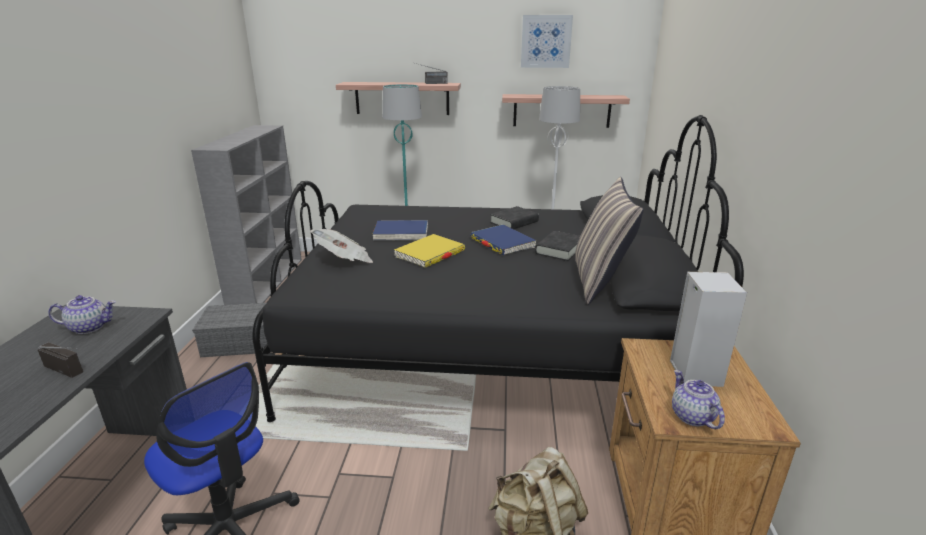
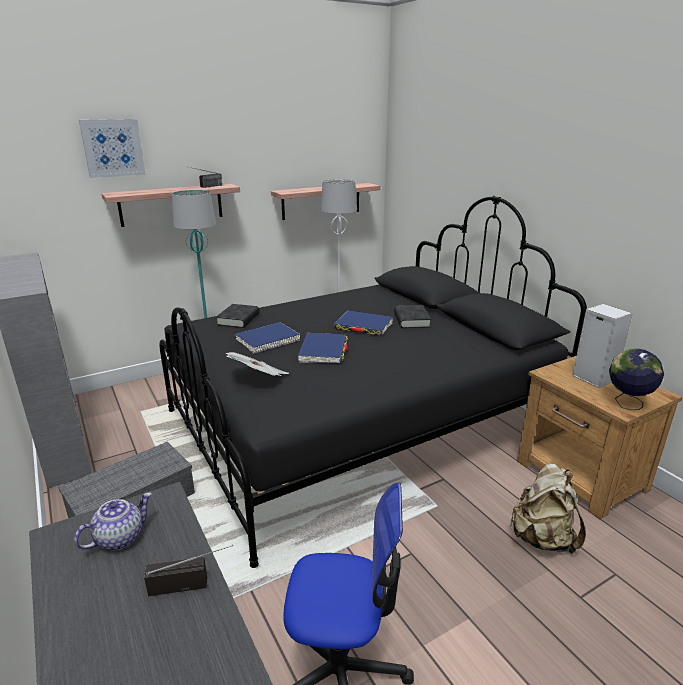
camera: 35 degrees left, 0 degrees up
yellow book [394,234,465,268] -> blue book [298,333,348,363]
black book [490,206,539,229] -> black book moved to [216,304,260,328]
picture [521,15,573,68] -> picture moved to [79,119,146,178]
pillow [575,177,644,305] -> none
teapot [672,370,725,429] -> globe [609,349,664,410]

